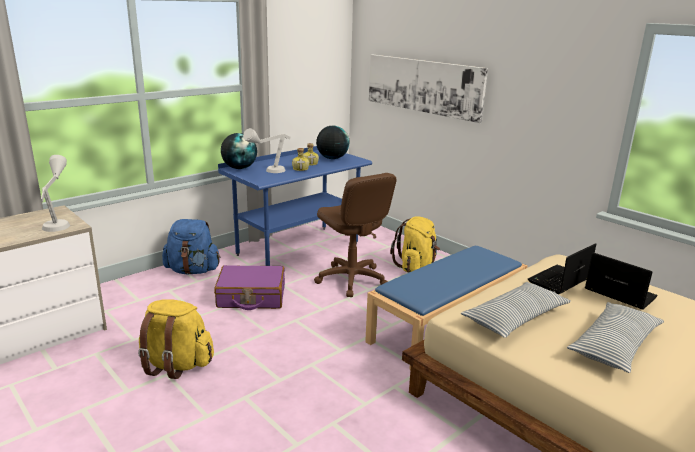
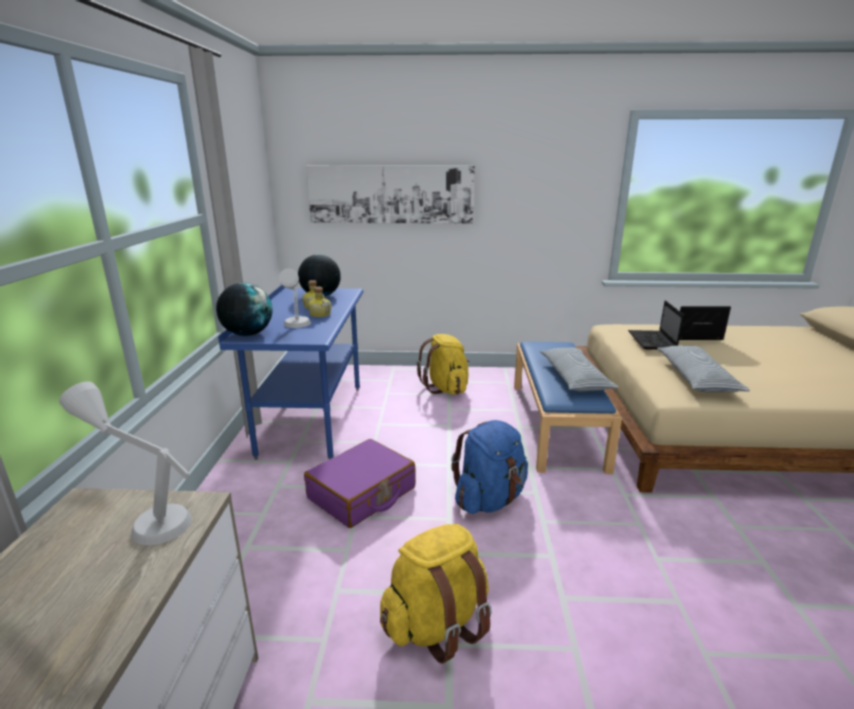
camera: 45 degrees left, 0 degrees up
blue backpack [162,219,220,274] -> blue backpack moved to [451,420,528,514]
brown office chair [314,173,397,297] -> none
pillow [567,302,664,373] -> pillow moved to [540,347,618,392]

